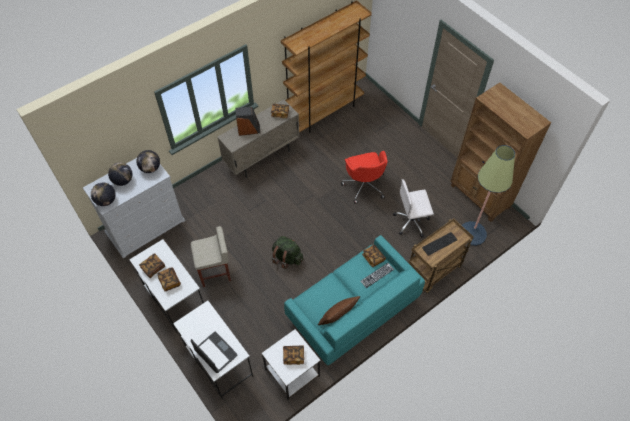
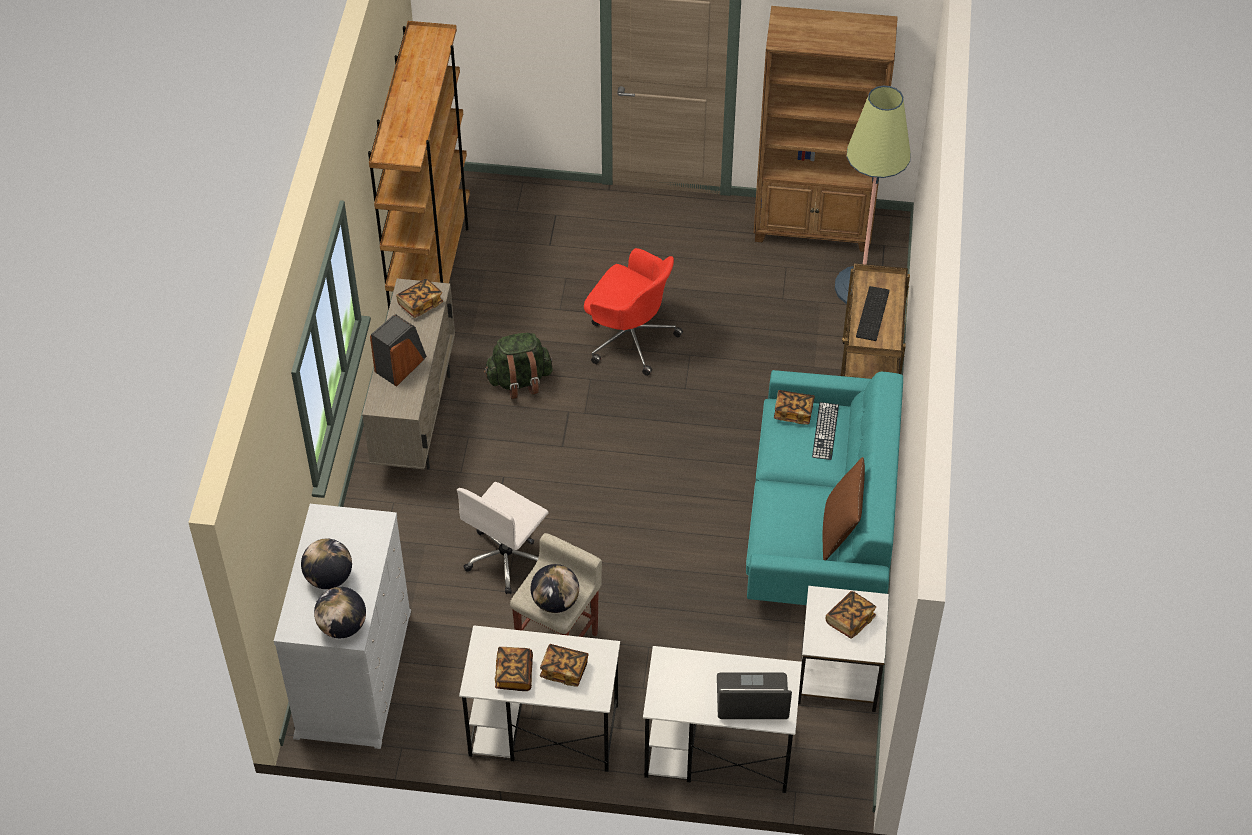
camera: 45 degrees left, 5 degrees down
globe [136,150,160,173] -> globe moved to [531,564,579,613]
green backpack [272,236,303,269] -> green backpack moved to [484,333,553,399]
white office chair [393,179,434,237] -> white office chair moved to [457,482,549,594]

